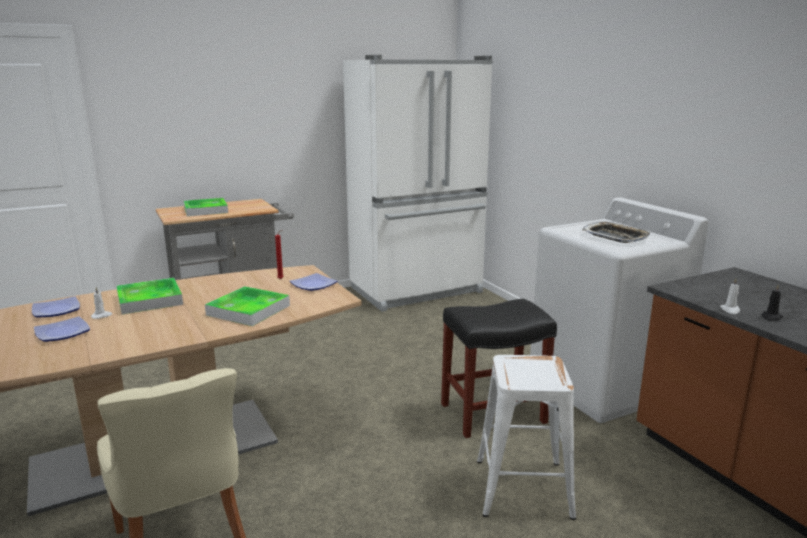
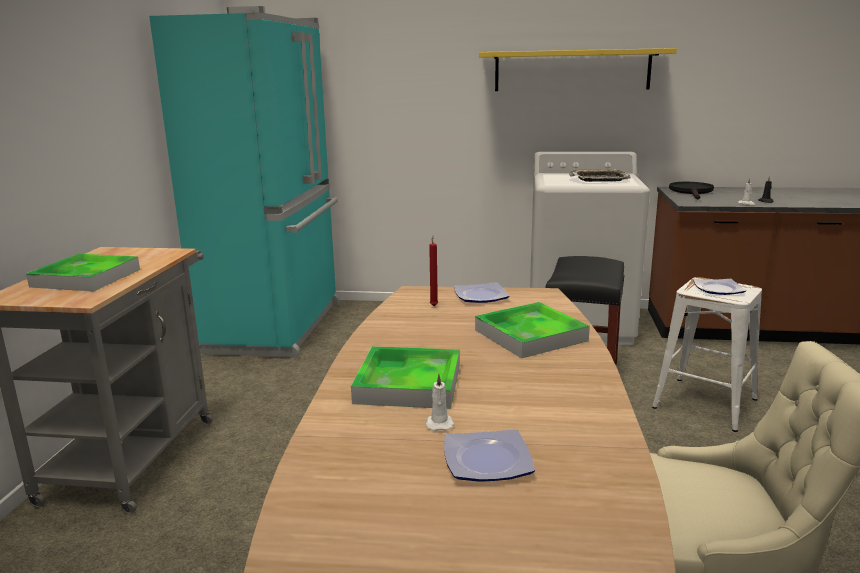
camera: 55 degrees left, 0 degrees up
plate [32,296,80,318] -> plate moved to [693,279,746,295]
white fridge [343,55,493,312] -> turquoise fridge [149,6,340,358]
none -> yellow shelf [479,48,677,91]
none -> black frying pan [669,182,714,199]

